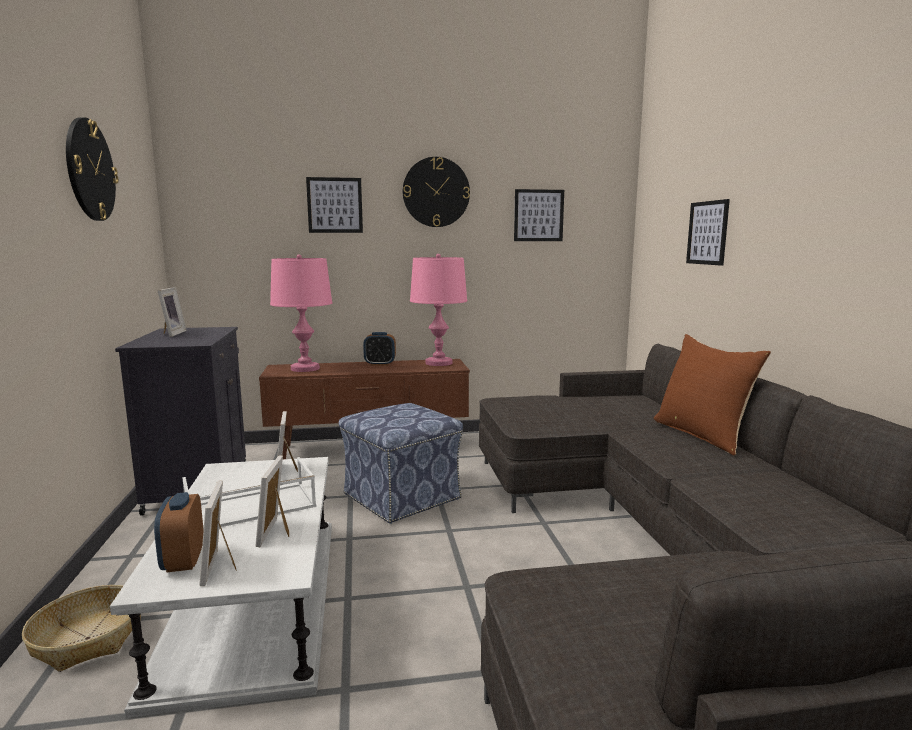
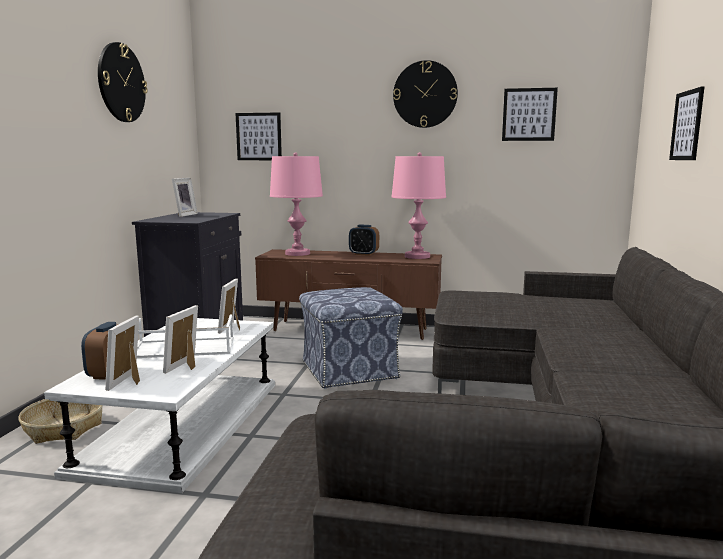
camera: 20 degrees right, 0 degrees up
picture [306,177,363,233] -> picture moved to [236,112,282,160]
brown pillow [654,334,771,455] -> none

